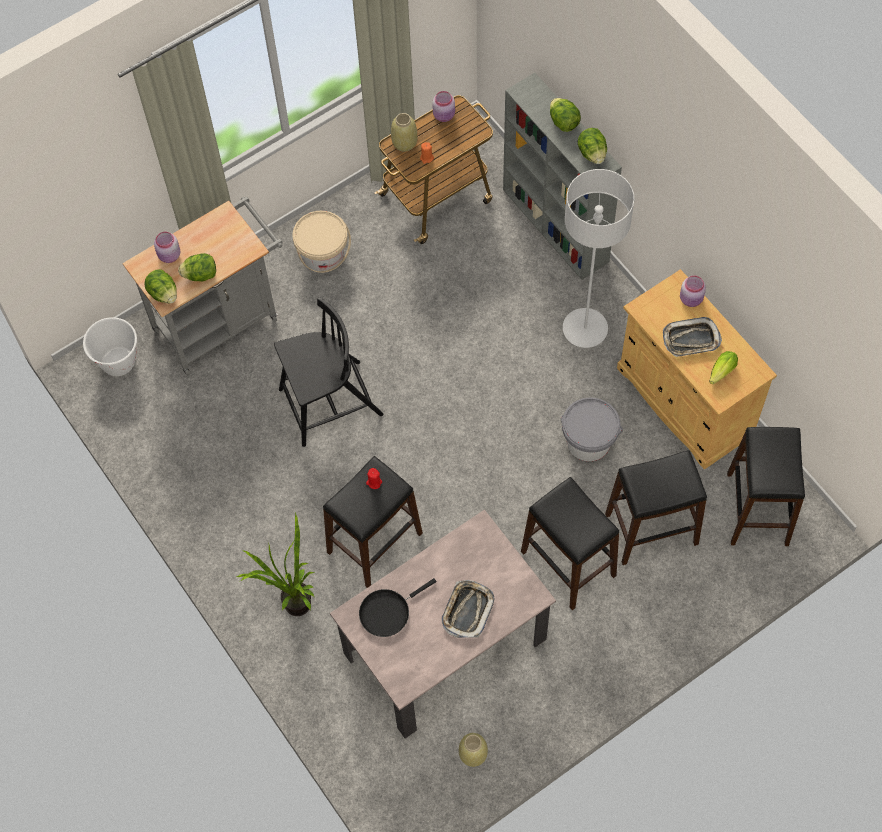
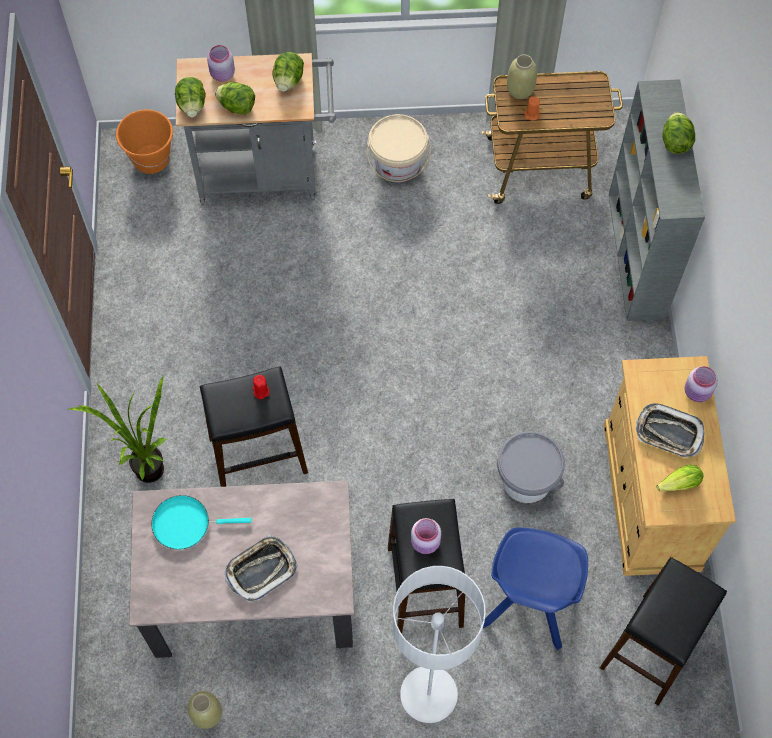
camera: 30 degrees right, 0 degrees up
white bucket [83,317,137,376] -> orange bucket [116,110,174,174]
black chair [274,297,383,447] -> none
black frying pan [359,578,436,637] -> turquoise frying pan [151,495,251,550]
pink jar [432,91,455,122] -> pink jar moved to [411,518,441,554]
grey floor lamp [563,169,634,348] -> grey floor lamp moved to [393,566,486,723]
lettuce [578,128,607,164] -> lettuce moved to [272,52,304,91]
black stool [605,450,707,565] -> blue chair [483,528,588,650]

